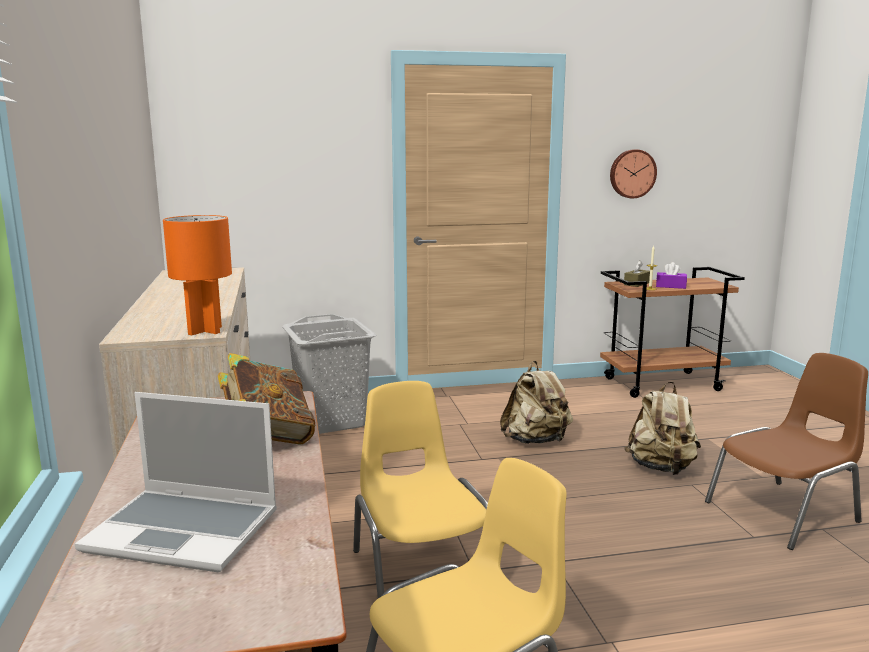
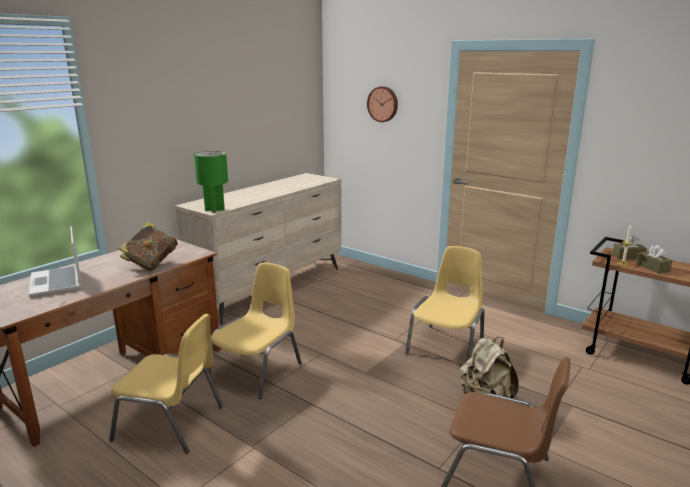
camera: 50 degrees right, 5 degrees up
orange table lamp [163,215,232,335] -> green table lamp [194,151,228,213]
grey laundry basket [282,314,377,434] -> none
beige backpack [500,361,573,444] -> yellow chair [405,246,485,362]
wall clock [610,149,657,198] -> wall clock moved to [367,86,398,122]
purple tissue box [656,262,687,289] -> brown tissue box [636,245,673,274]

